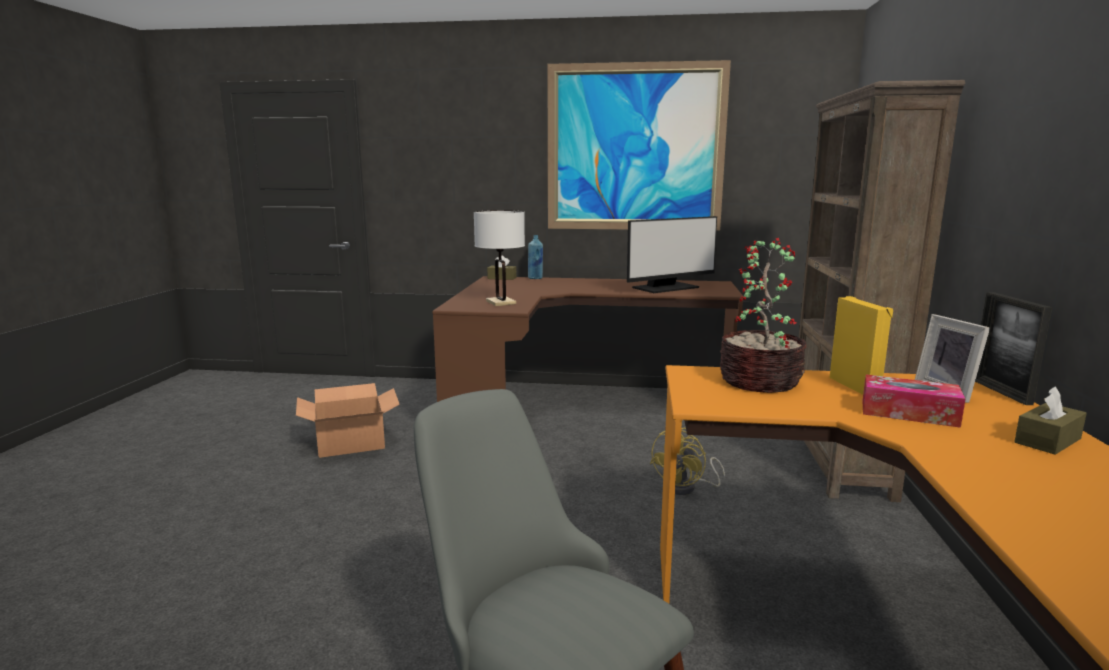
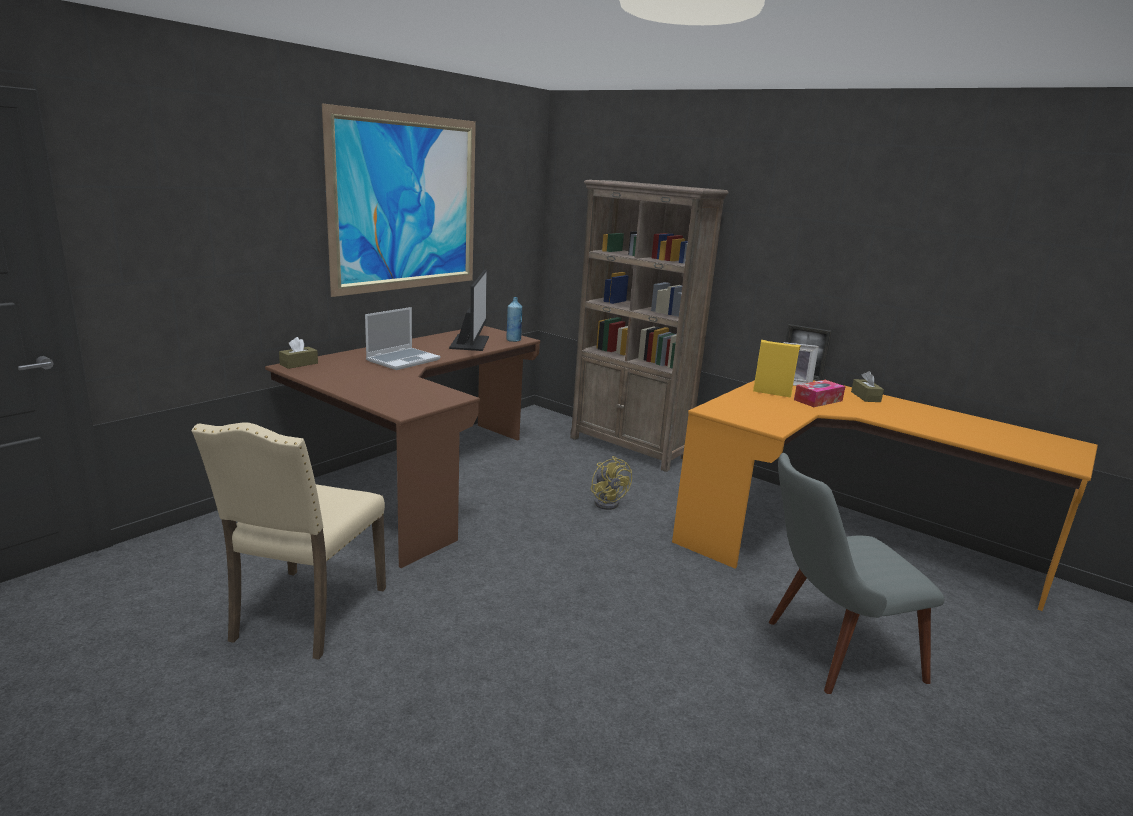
camera: 60 degrees left, 5 degrees up
cardboard box [296,383,400,458] -> beige chair [192,423,386,660]
white table lamp [474,210,525,306] -> none
blue bottle [528,235,543,279] -> blue bottle moved to [506,297,522,342]
potted plant [720,238,806,393] -> none
none -> laptop [365,307,440,370]

